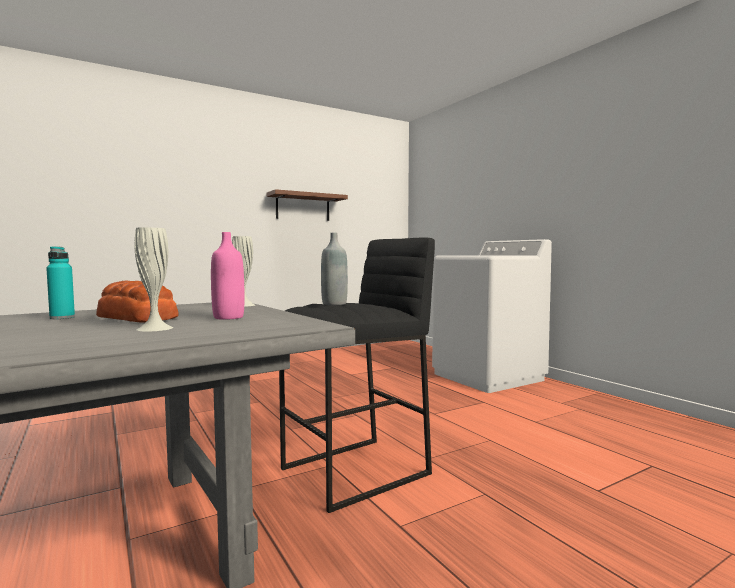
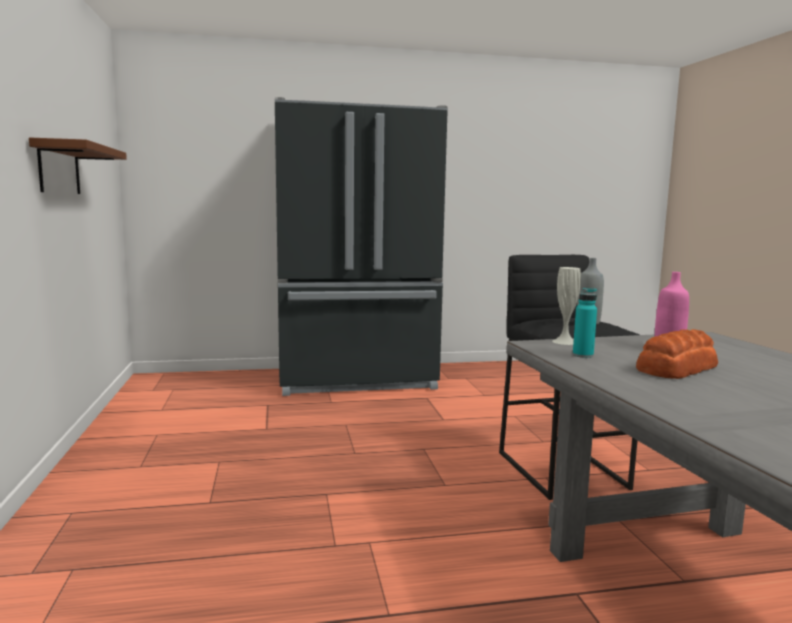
camera: 70 degrees left, 5 degrees up
turquoise bottle [46,246,75,319] -> turquoise bottle moved to [573,288,597,358]
white vase [134,227,173,332] -> none
white washing machine [432,239,552,393] -> black fridge [275,97,448,396]

